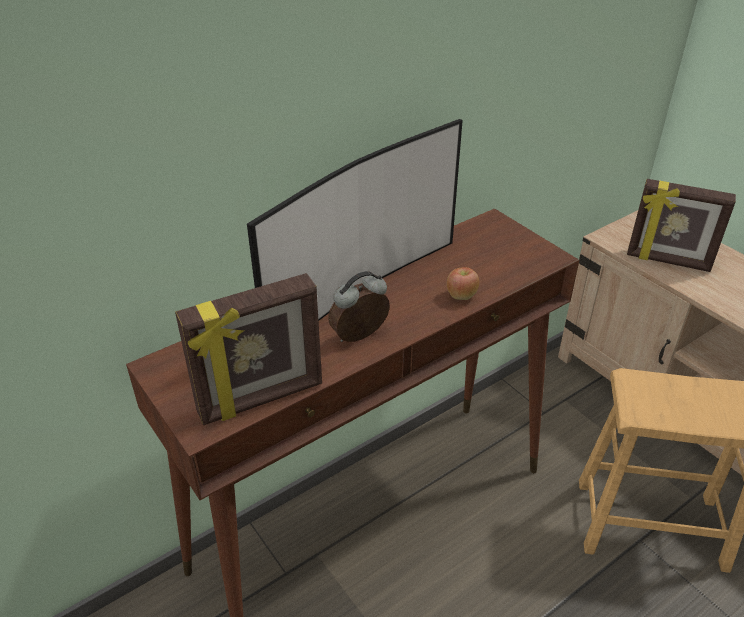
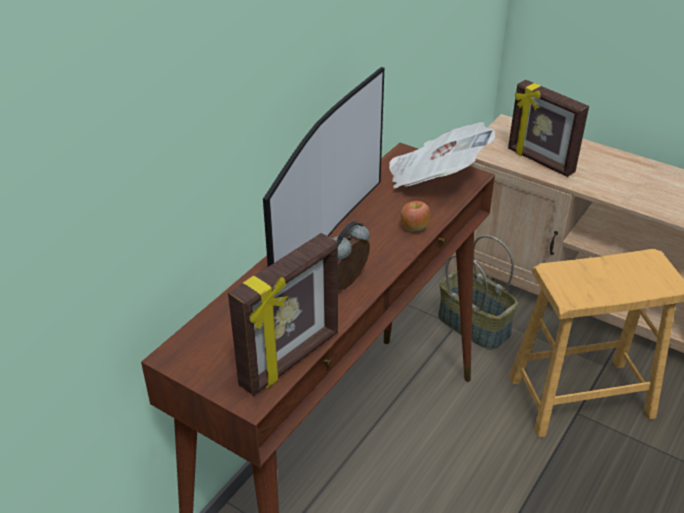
camera: 20 degrees left, 0 degrees up
picture frame [627,179,736,272] -> picture frame turned 45 degrees clockwise [508,80,589,177]
none -> newspaper [389,122,495,188]
none -> basket [438,235,518,350]

